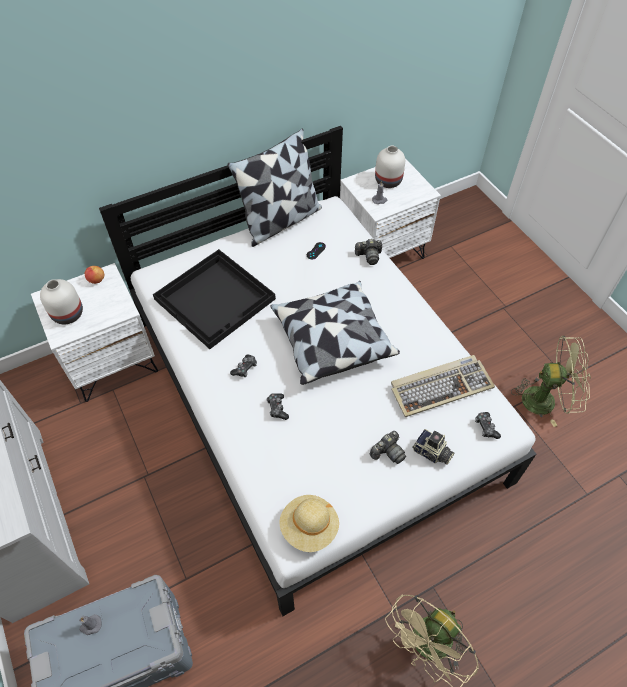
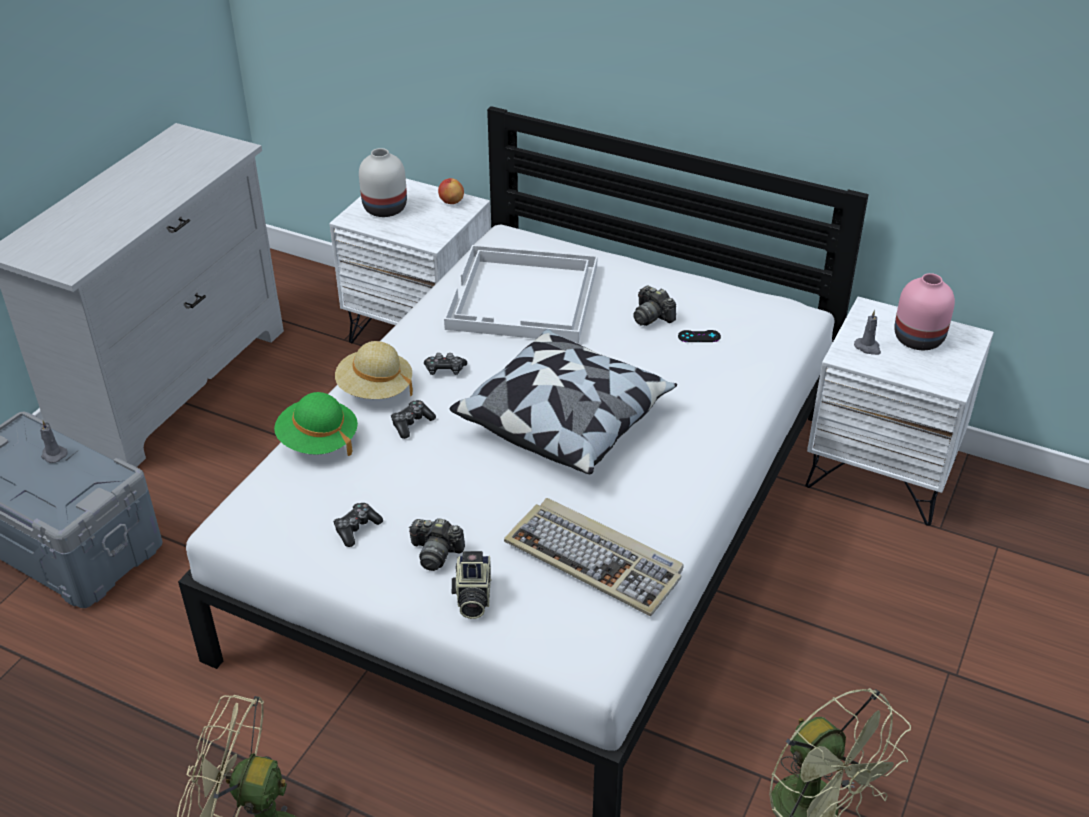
camera: 55 degrees right, 15 degrees down
black tray [153,249,276,349] -> white tray [444,245,598,343]
pillow [227,128,322,247] -> none
beige hat [279,495,339,552] -> beige hat moved to [335,341,413,399]
camera [355,239,382,265] -> camera moved to [633,285,676,326]
white vase [375,146,405,188] -> pink vase [894,273,955,350]
game controller [475,412,501,439] -> game controller moved to [333,503,383,547]
none -> green hat [274,392,358,456]

